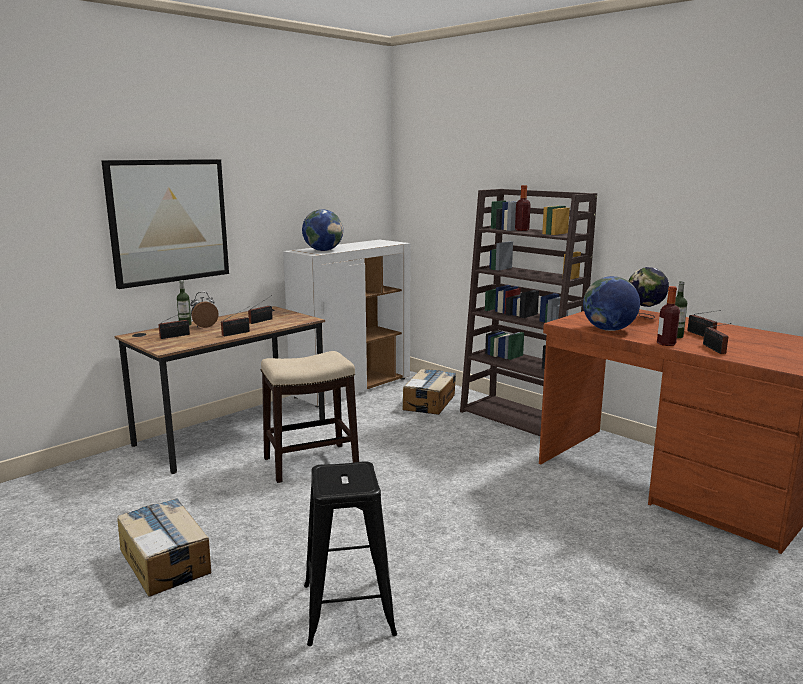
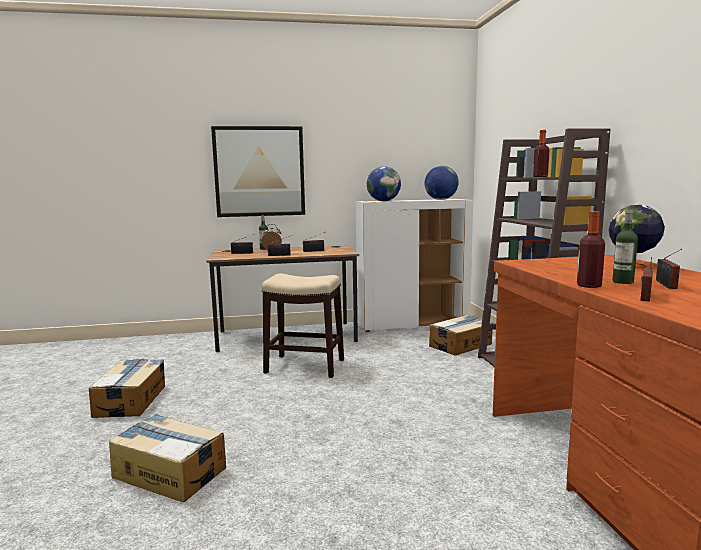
camera: 35 degrees right, 5 degrees down
black stool [304,461,397,646] -> cardboard box [109,414,226,502]
globe [583,276,640,331] -> globe moved to [424,166,459,200]

